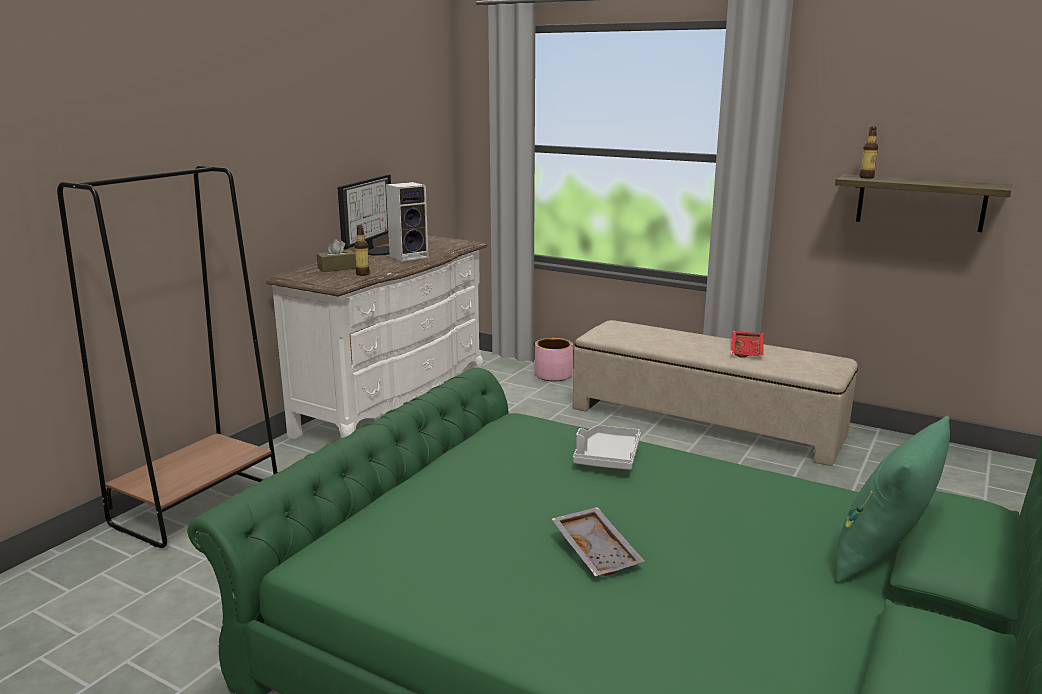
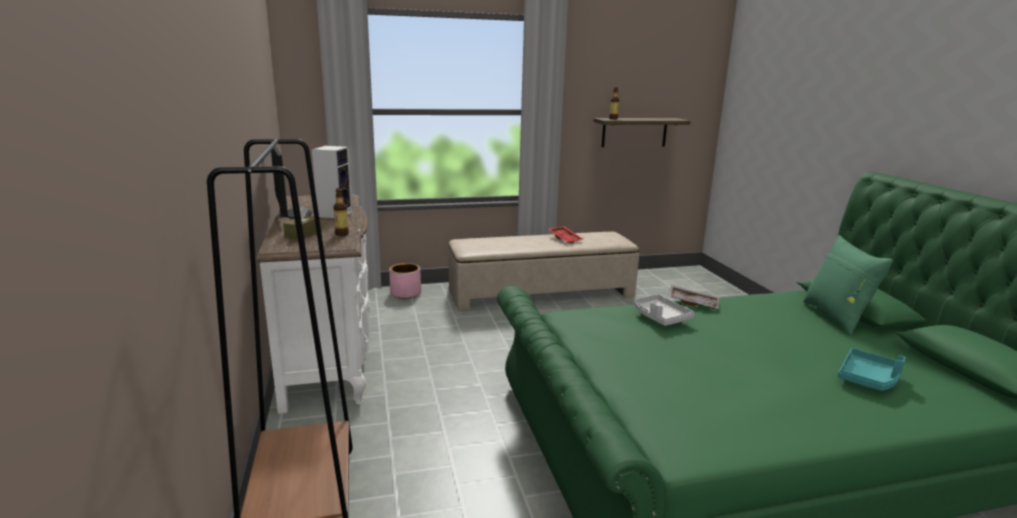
camera: 45 degrees left, 0 degrees up
grey tray [552,507,645,576] -> grey tray moved to [668,285,720,309]
none -> turquoise tray [838,348,906,391]

